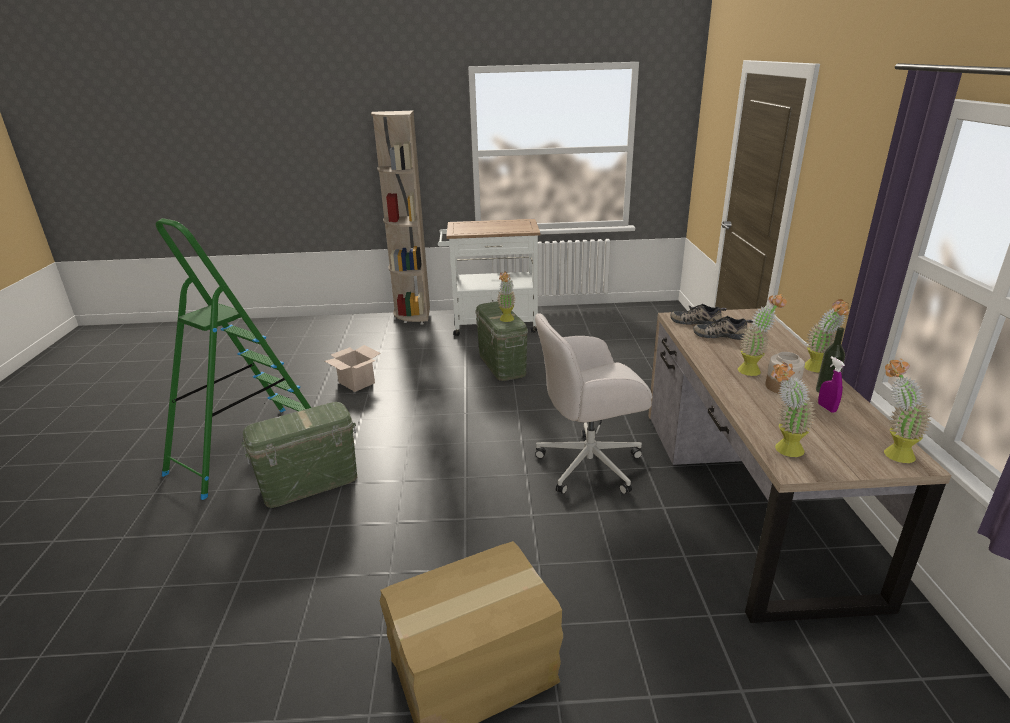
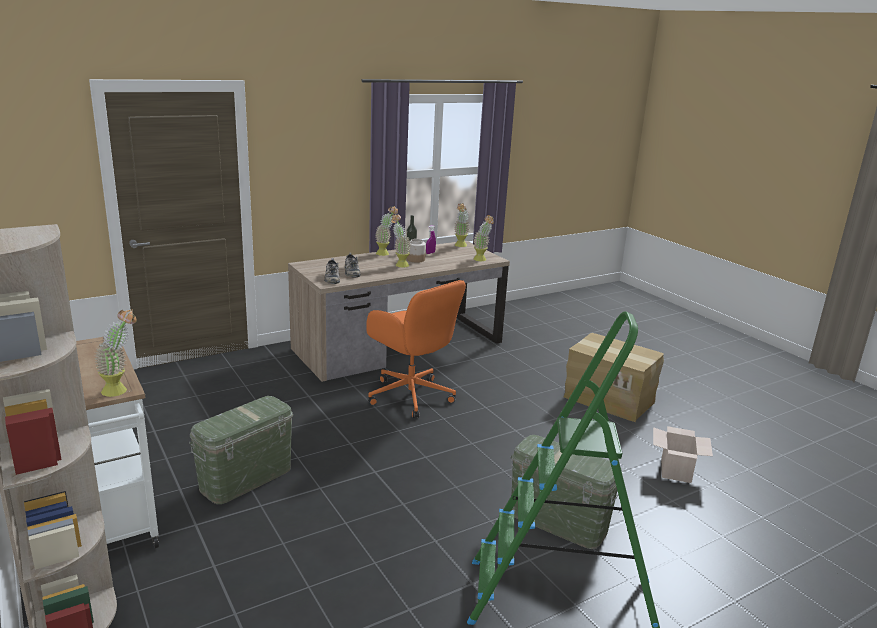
camera: 120 degrees left, 5 degrees down
cardboard box [325,345,381,392] -> cardboard box moved to [653,426,713,483]
potted plant [497,272,516,322] -> potted plant moved to [95,309,137,397]
white office chair [535,313,652,494] -> orange office chair [366,280,466,418]

